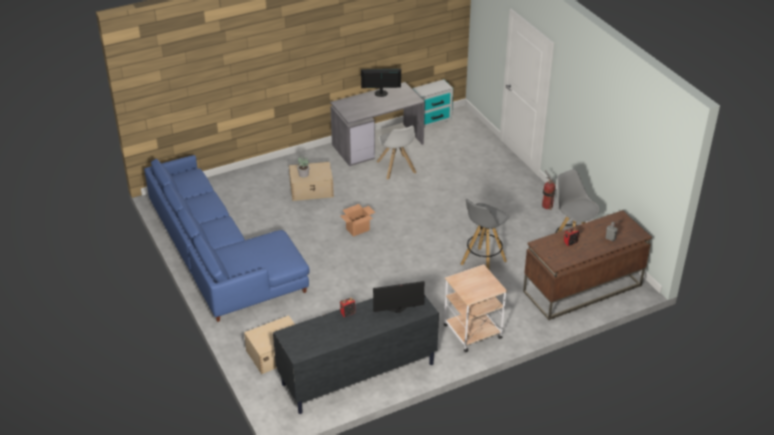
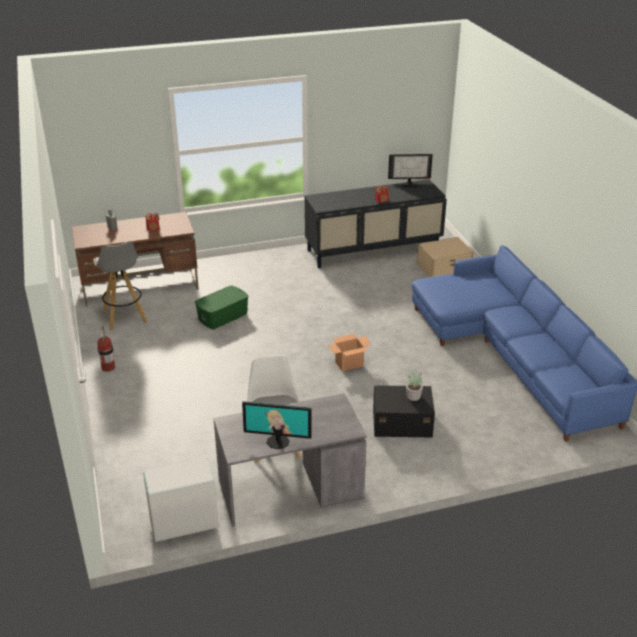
camera: 170 degrees left, 5 degrees down
beige storage box [289,162,334,201] -> black storage box [373,385,435,437]
monitor [373,281,424,313] -> monitor moved to [388,154,433,188]
beige cart [443,264,507,352] -> none
grey stool [461,199,510,270] -> green storage box [195,285,249,329]

